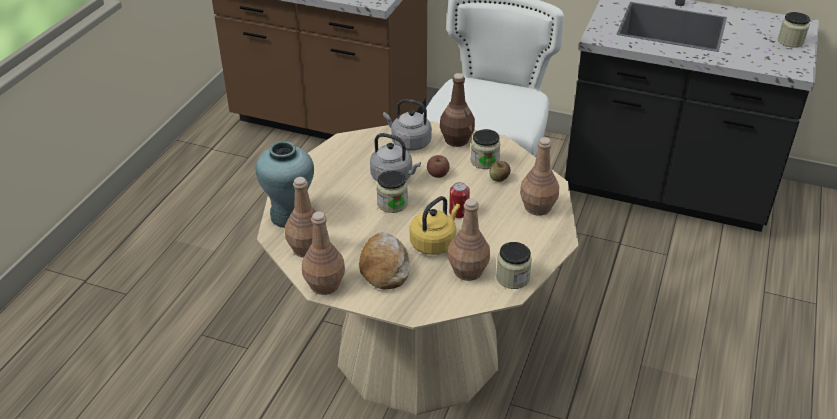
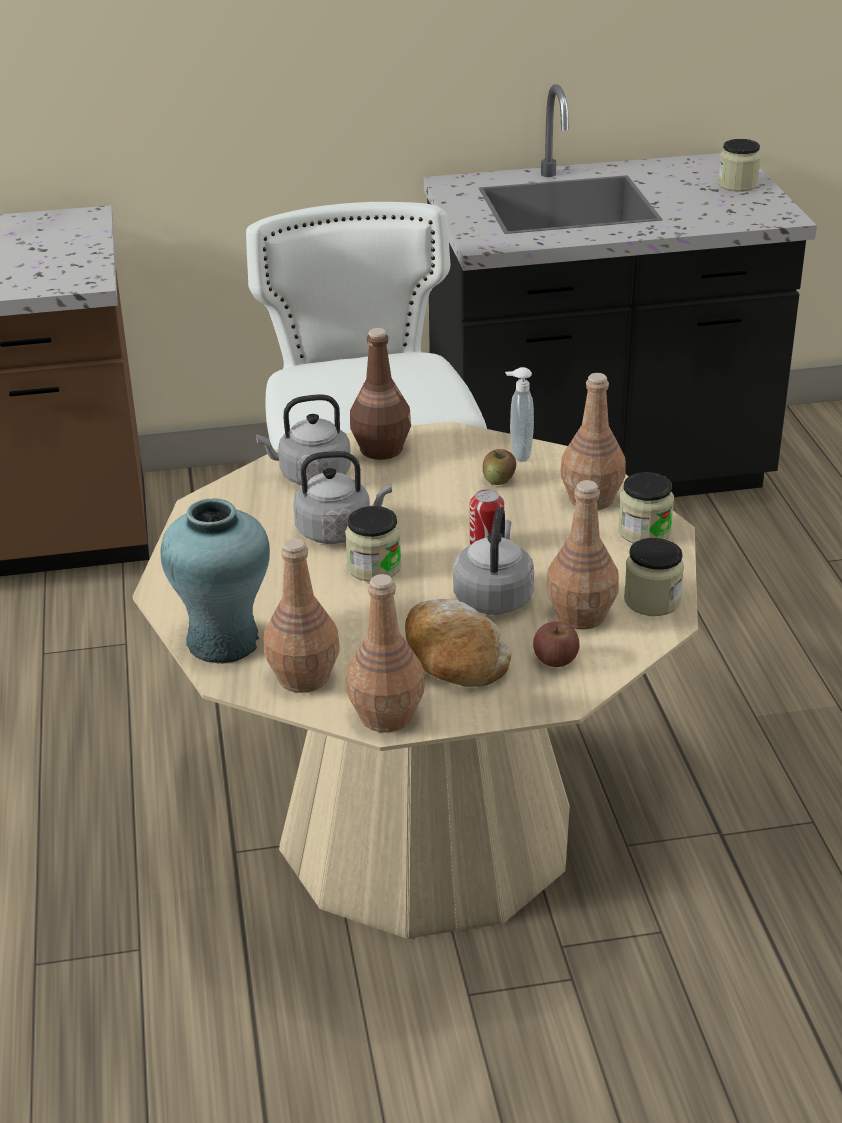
camera: 30 degrees left, 5 degrees down
yellow kettle [410,196,460,255] -> grey kettle [453,508,534,615]
apple [427,155,450,178] -> apple moved to [533,621,579,667]
jar [471,129,500,169] -> jar moved to [618,472,674,544]
none -> soap dispenser [505,367,534,462]

